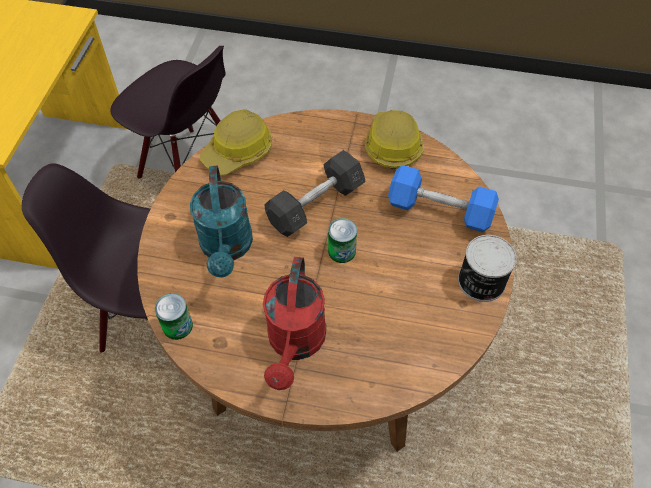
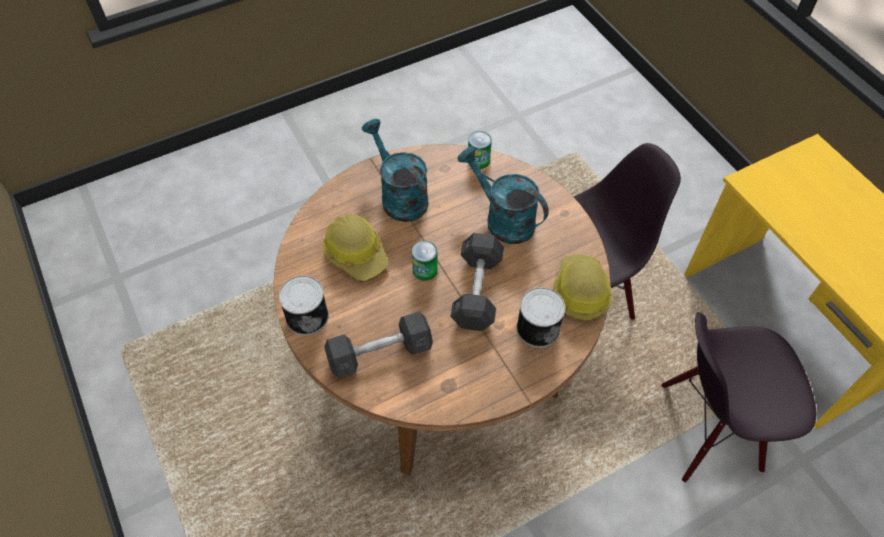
camera: 140 degrees right, 0 degrees up
red watering can [263,257,326,390] -> turquoise watering can [362,119,429,222]
hard hat [365,110,423,169] -> hard hat moved to [322,214,389,281]
blue dumbbell [388,165,499,232] -> grey dumbbell [324,312,433,378]
none -> can [517,287,565,348]

